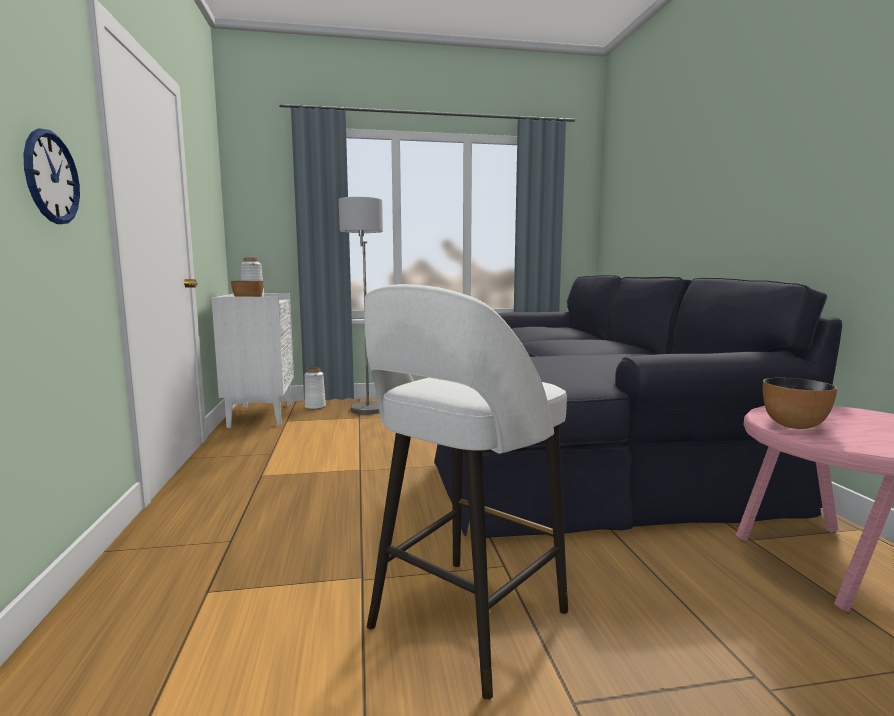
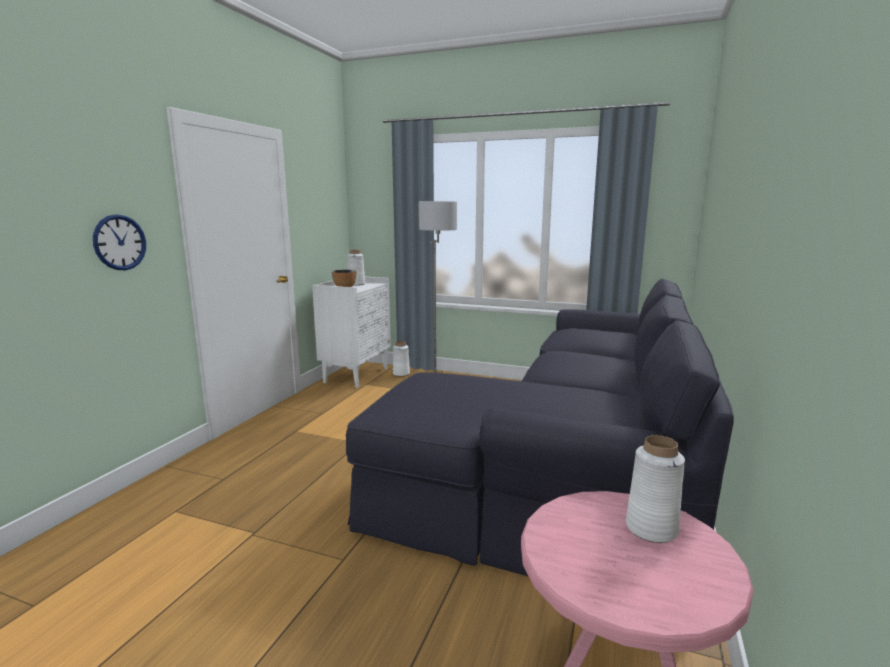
camera: 30 degrees right, 5 degrees up
white stool [364,284,568,700] -> none
bowl [763,378,837,429] -> none
none -> white vase [626,435,685,543]

